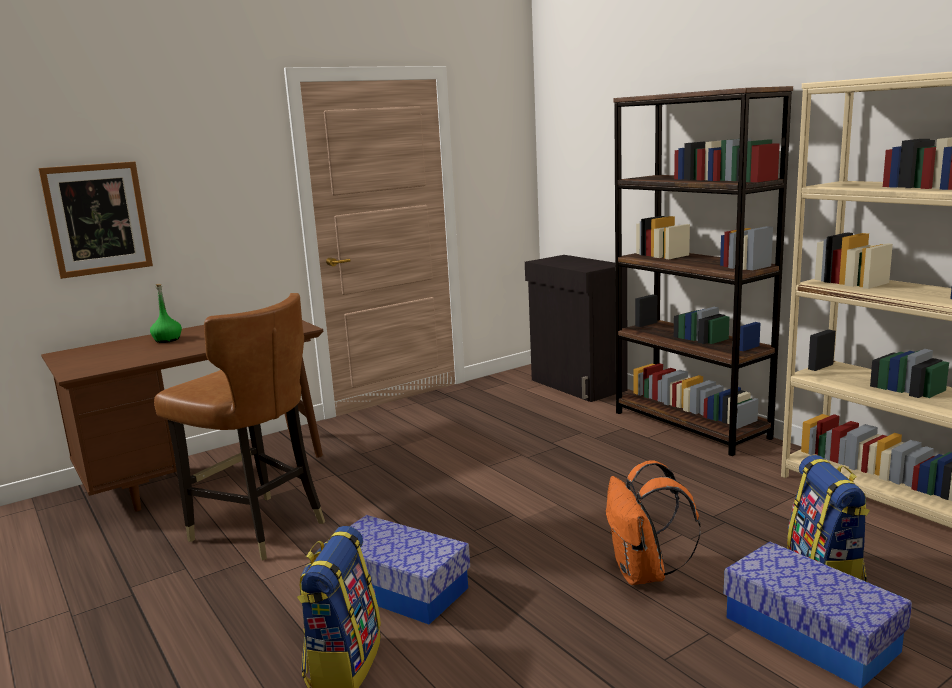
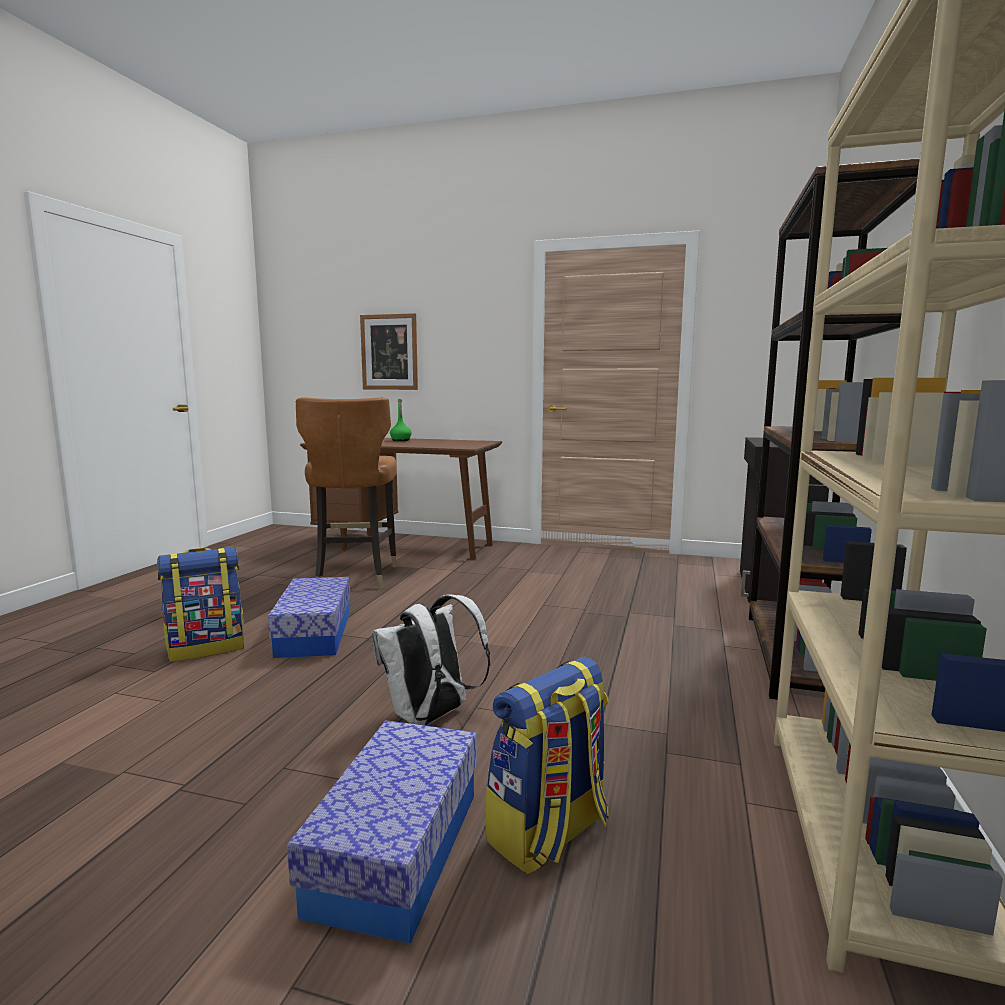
camera: 50 degrees right, 5 degrees down
orange backpack [606,460,701,585] -> white backpack [372,595,490,726]

